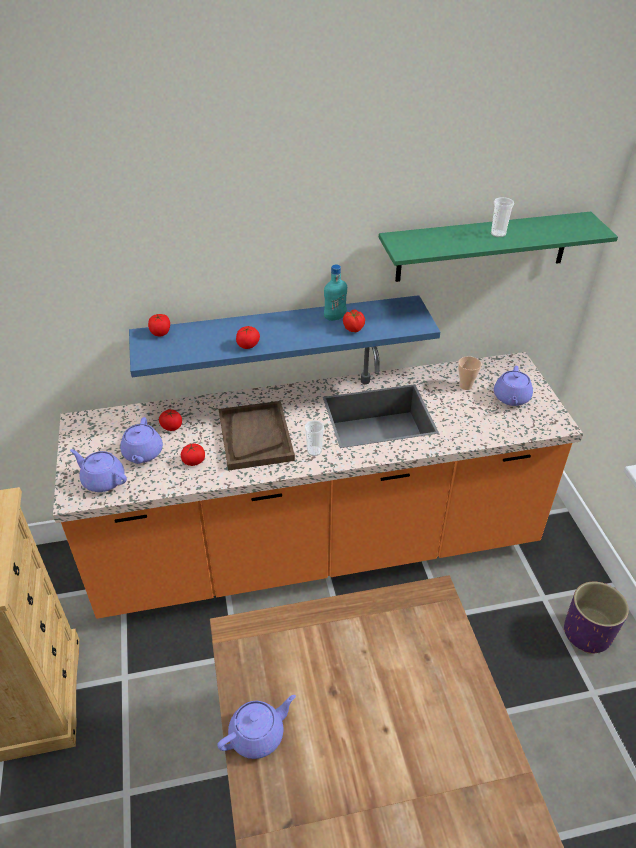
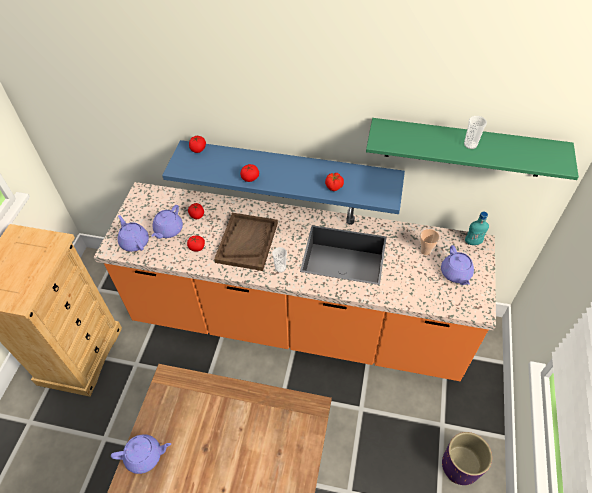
camera: 25 degrees right, 10 degrees up
turquoise bottle [324,264,347,321] -> turquoise bottle moved to [465,211,489,245]
purple teapot [494,366,533,406] -> purple teapot turned 45 degrees counterclockwise [441,245,474,285]

